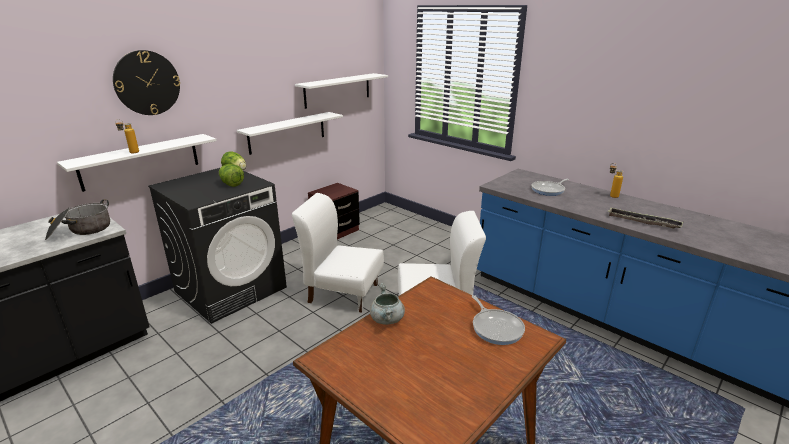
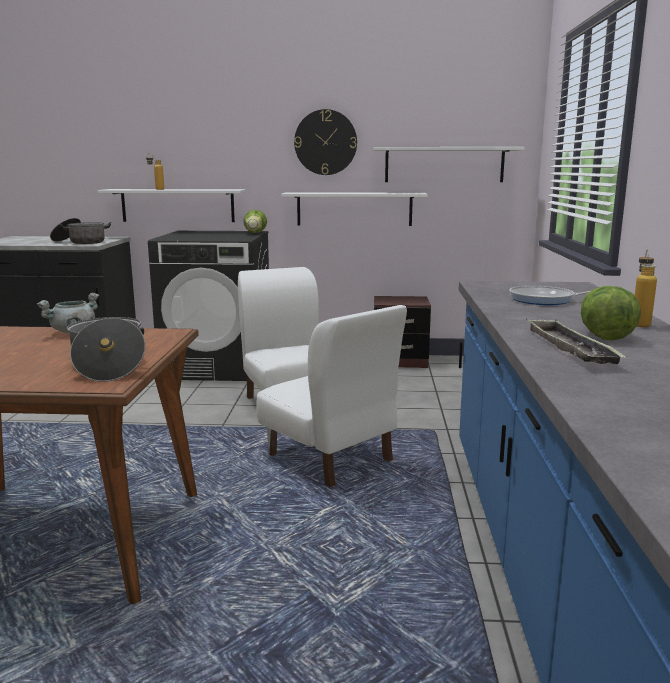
camera: 50 degrees right, 10 degrees down
wall clock [113,50,180,115] -> wall clock moved to [294,109,357,175]
lettuce [219,164,244,187] -> lettuce moved to [581,286,641,341]
frying pan [472,295,525,345] -> cooking pot [67,317,145,382]

